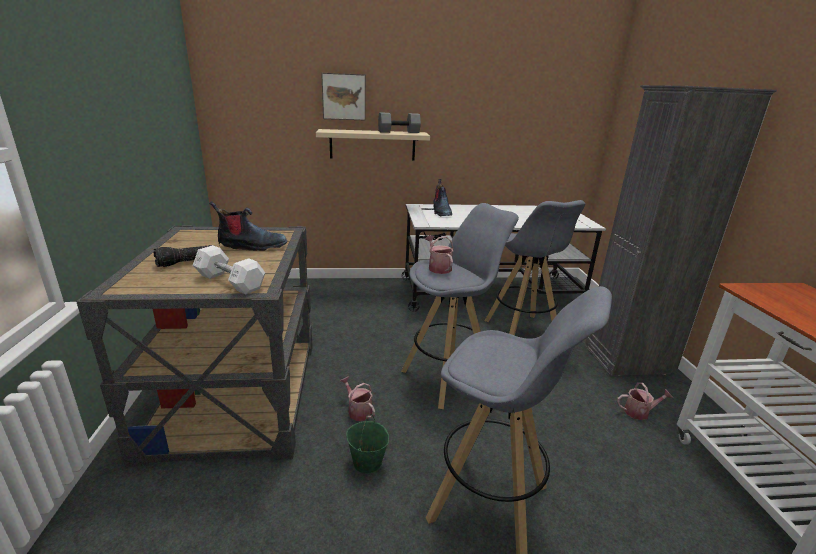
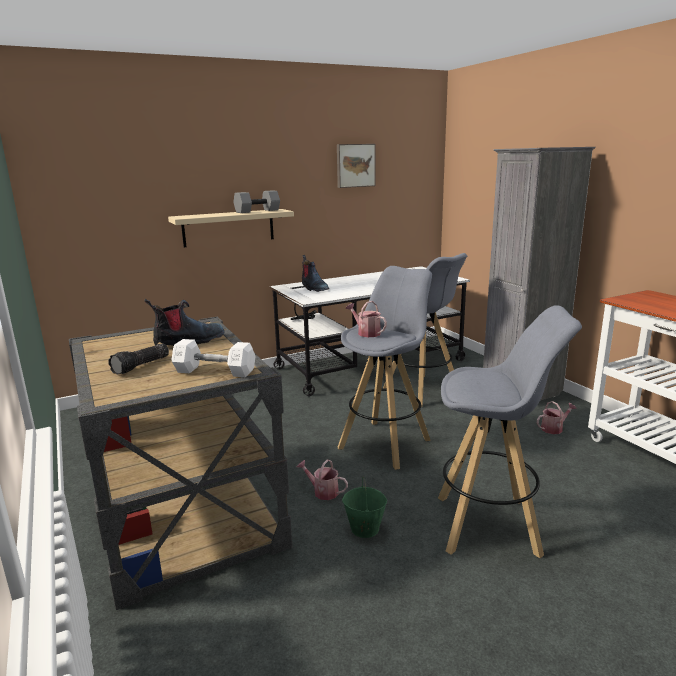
camera: 20 degrees left, 5 degrees down
picture [321,73,366,121] -> picture moved to [337,144,375,188]

